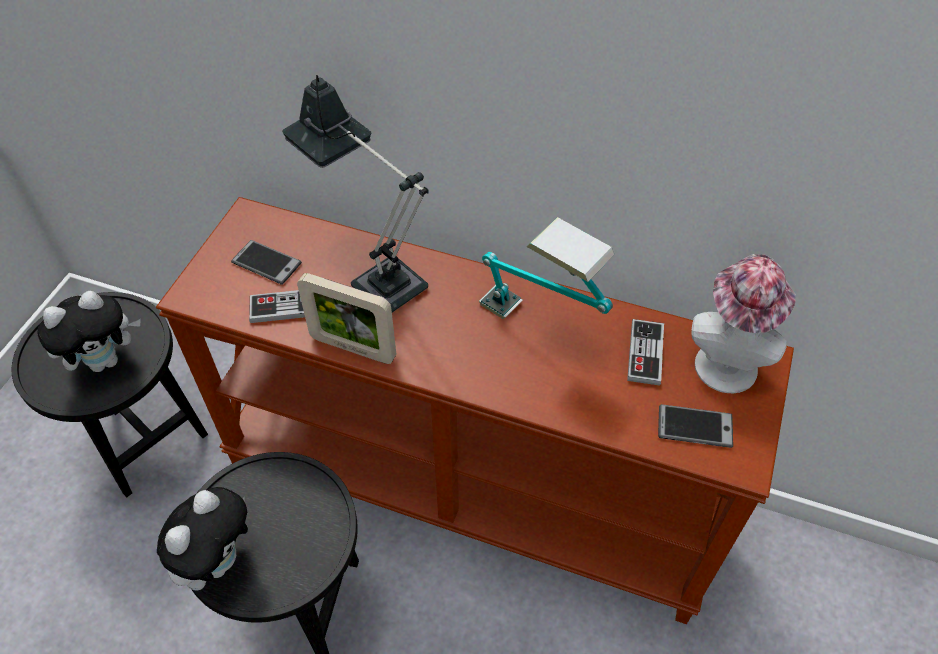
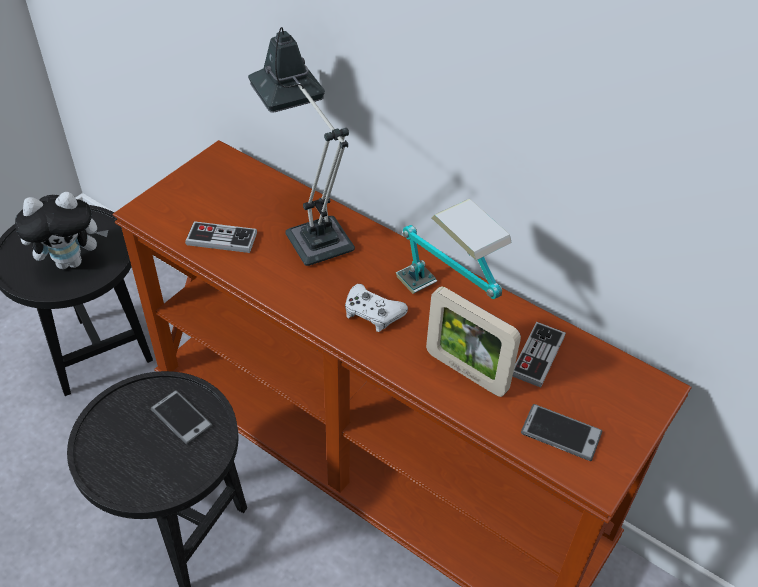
camera: 15 degrees right, 5 degrees down
plush toy [157,487,248,591] -> none
phone [231,240,302,285] -> phone moved to [151,390,213,445]
picture frame [297,273,396,364] -> picture frame moved to [426,286,521,397]
hat [691,254,796,393] -> none
none -> white game controller [345,284,408,332]

